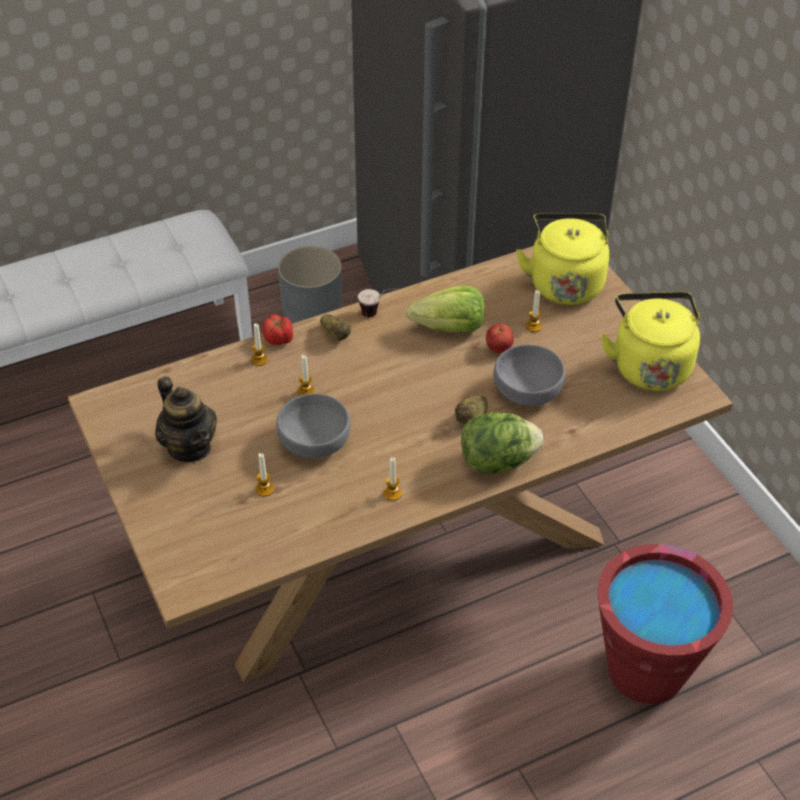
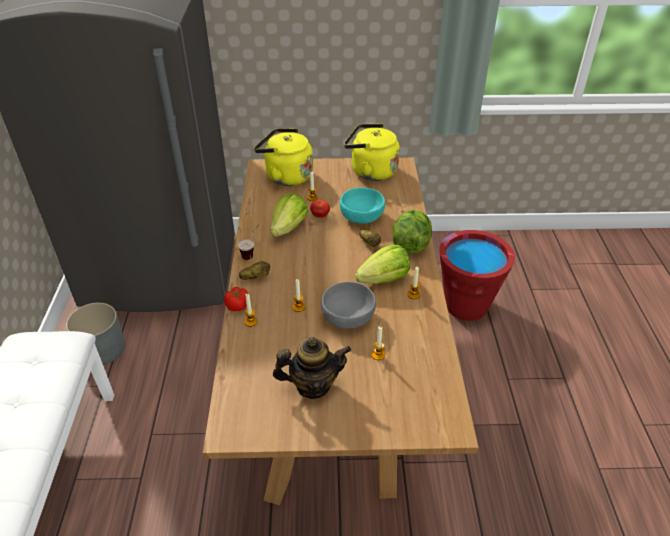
camera: 65 degrees left, 5 degrees down
grey bowl [493,344,565,406] -> turquoise bowl [340,188,385,224]
none -> lettuce [355,245,410,284]

